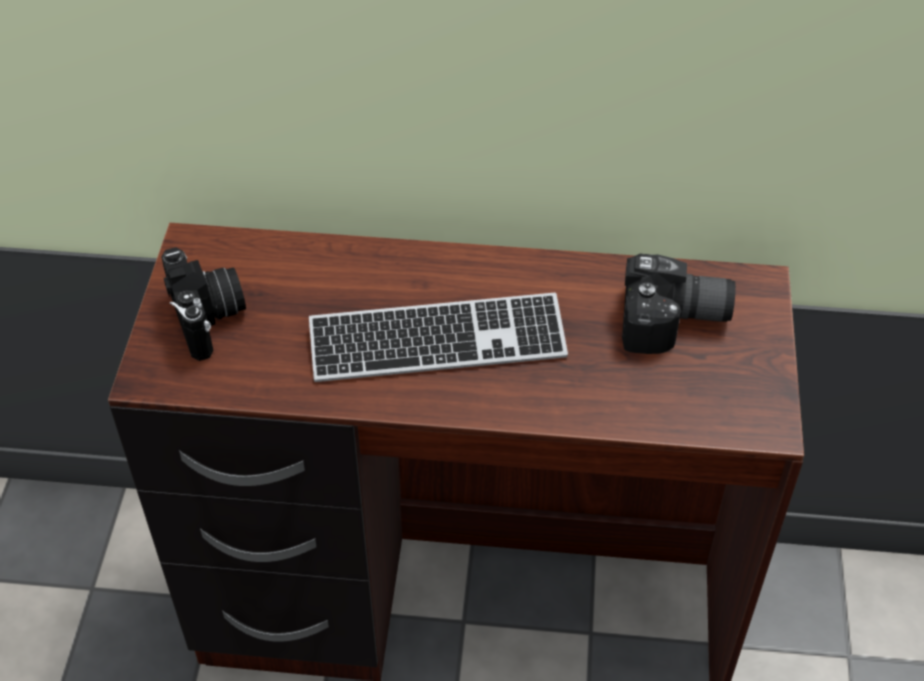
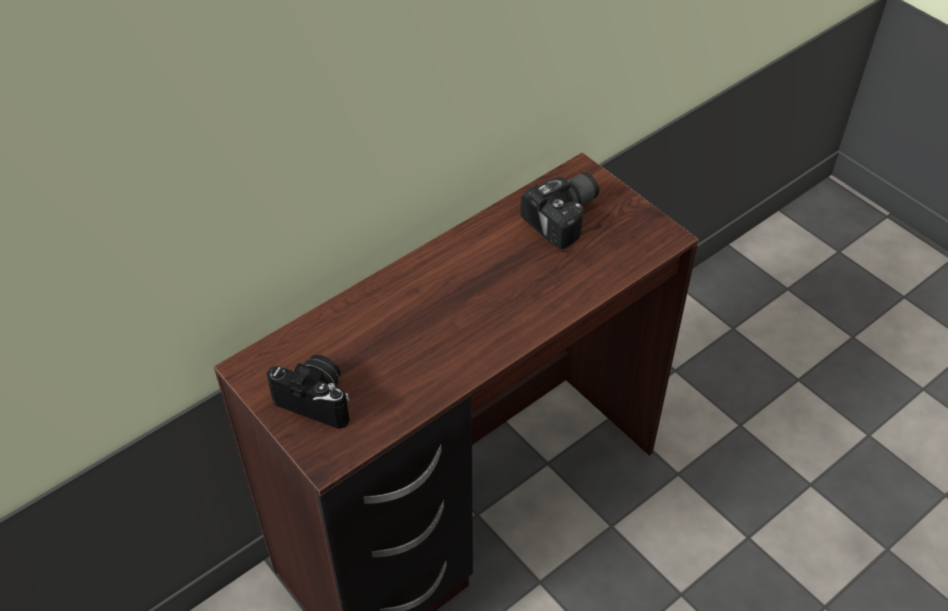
camera: 45 degrees left, 0 degrees up
keyboard [309,293,568,382] -> none

